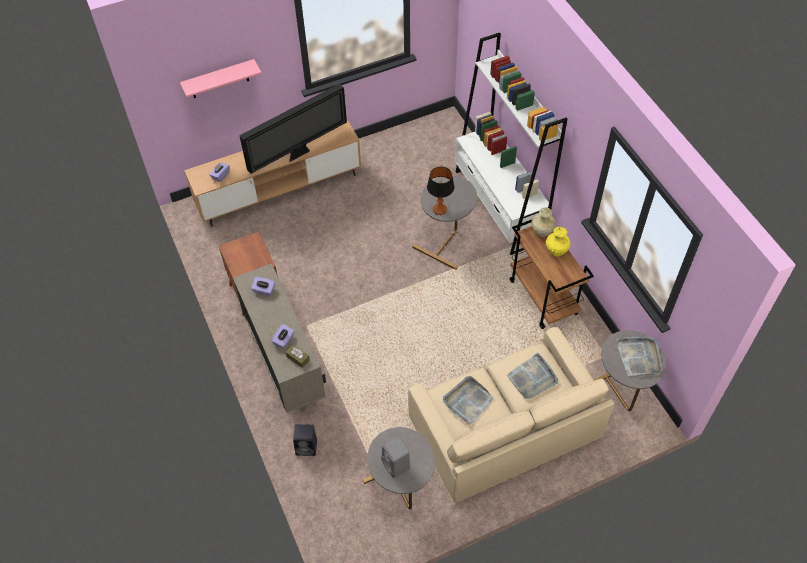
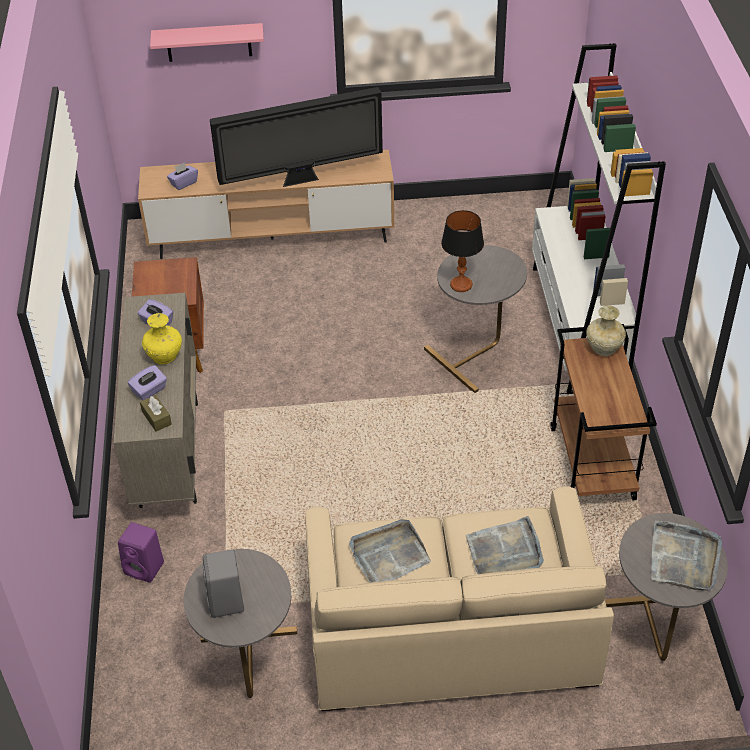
camera: 20 degrees right, 10 degrees down
black speaker [293,424,317,456] -> purple speaker [118,522,164,583]
yellow vase [546,227,570,257] -> yellow vase moved to [142,313,182,365]

